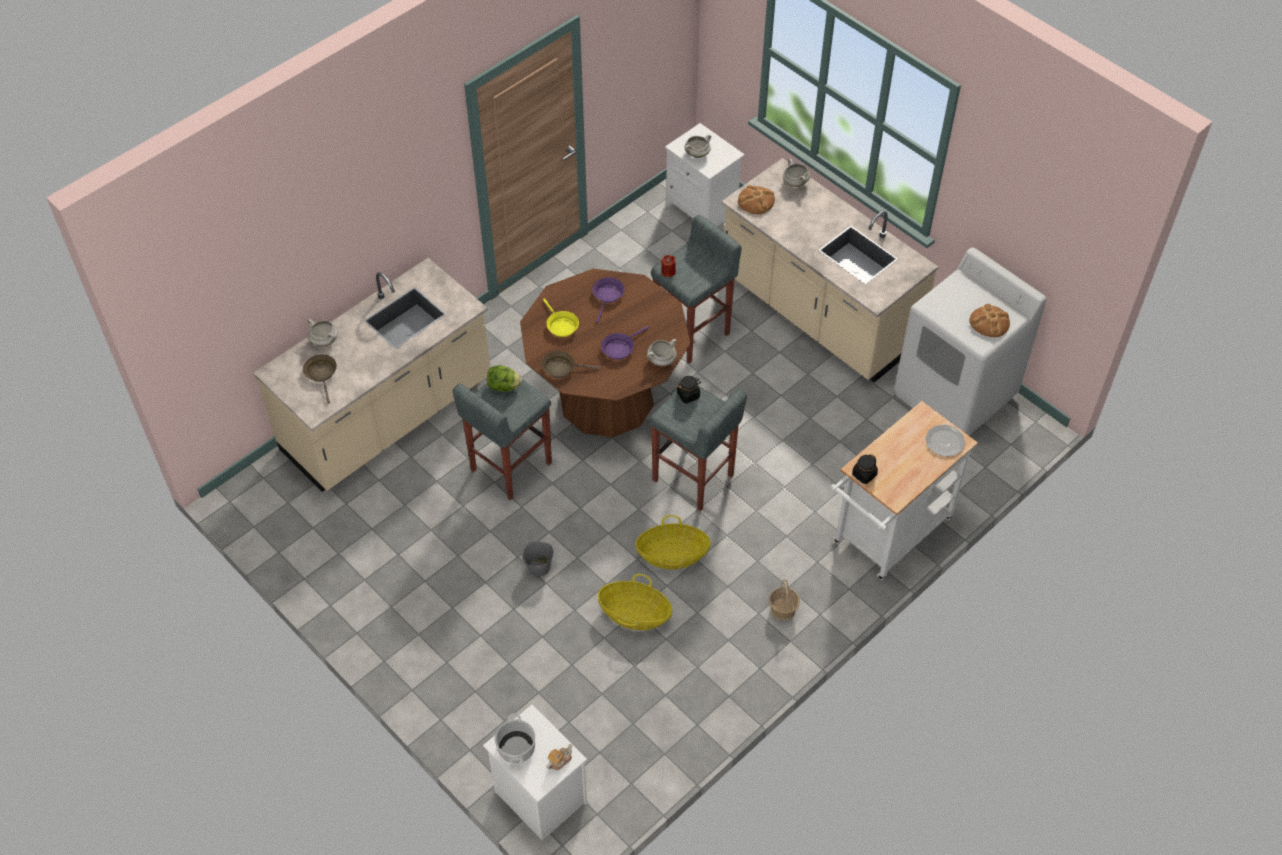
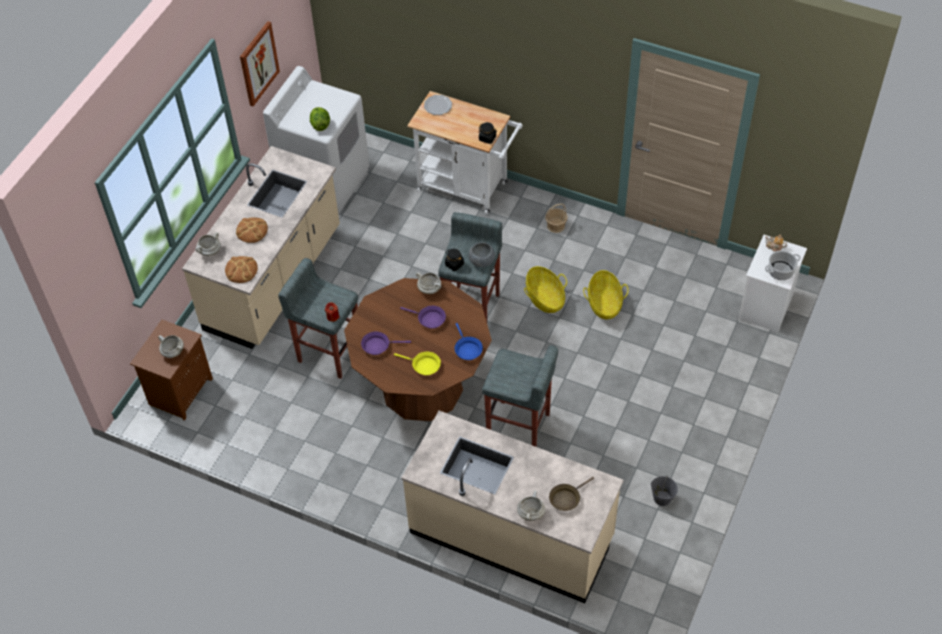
camera: 110 degrees left, 0 degrees up
lettuce [487,365,522,392] -> lettuce moved to [310,107,330,131]
grey bucket [522,541,554,577] -> grey bucket moved to [651,475,678,506]
brown frying pan [541,351,600,378] -> blue frying pan [455,323,483,360]
yellow frying pan [543,299,579,337] -> yellow frying pan turned 75 degrees clockwise [394,352,441,375]
white nightstand [665,123,745,226] -> brown nightstand [130,320,213,421]
bread [970,304,1010,337] -> bread moved to [236,218,268,243]
none -> picture [240,21,280,106]
none -> grey bowl [469,242,495,267]

